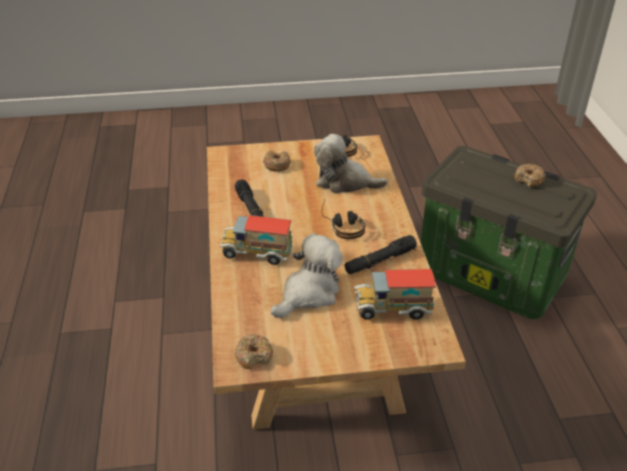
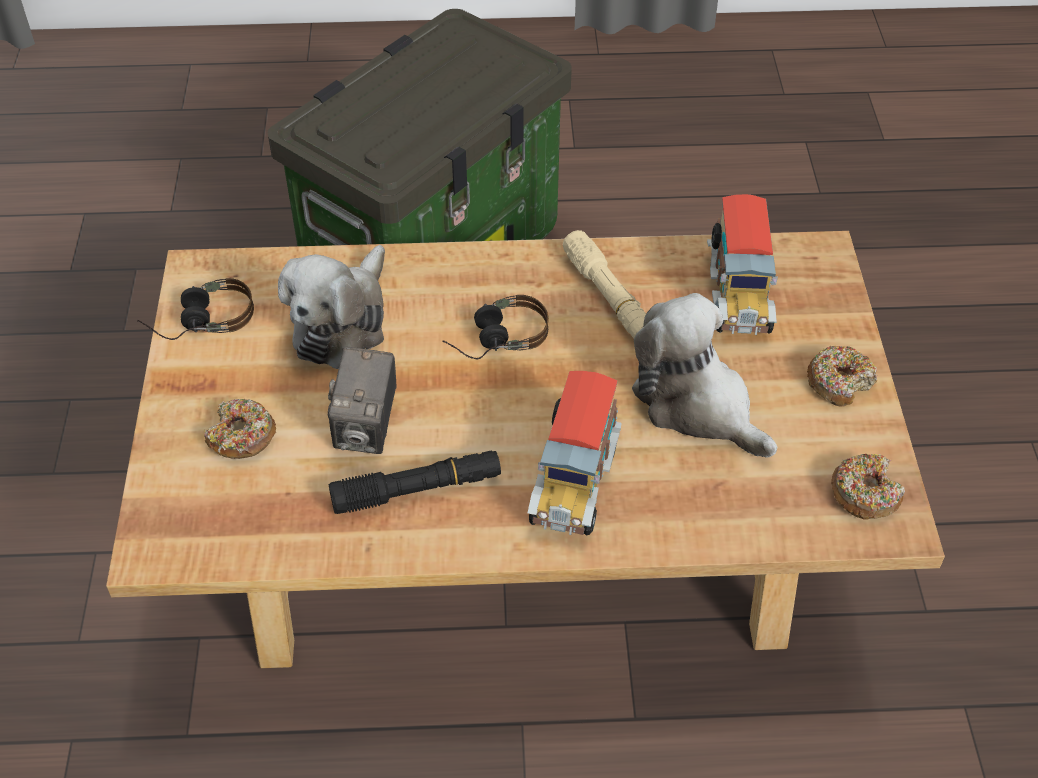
camera: 85 degrees left, 10 degrees up
black flashlight [345,235,417,274] -> beige flashlight [563,230,646,338]
donut [514,164,545,187] -> donut moved to [807,346,877,407]
none -> camera [328,347,397,454]

